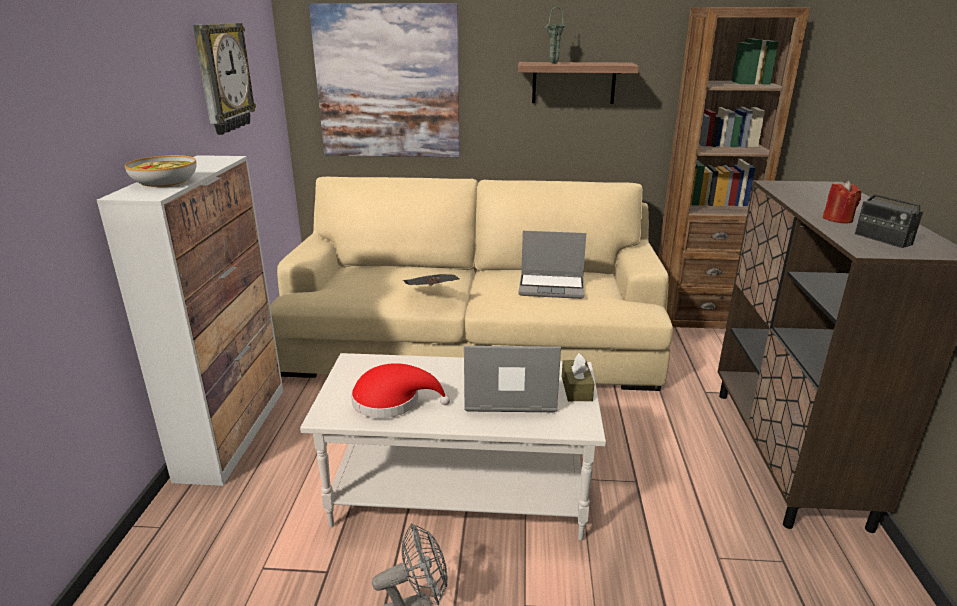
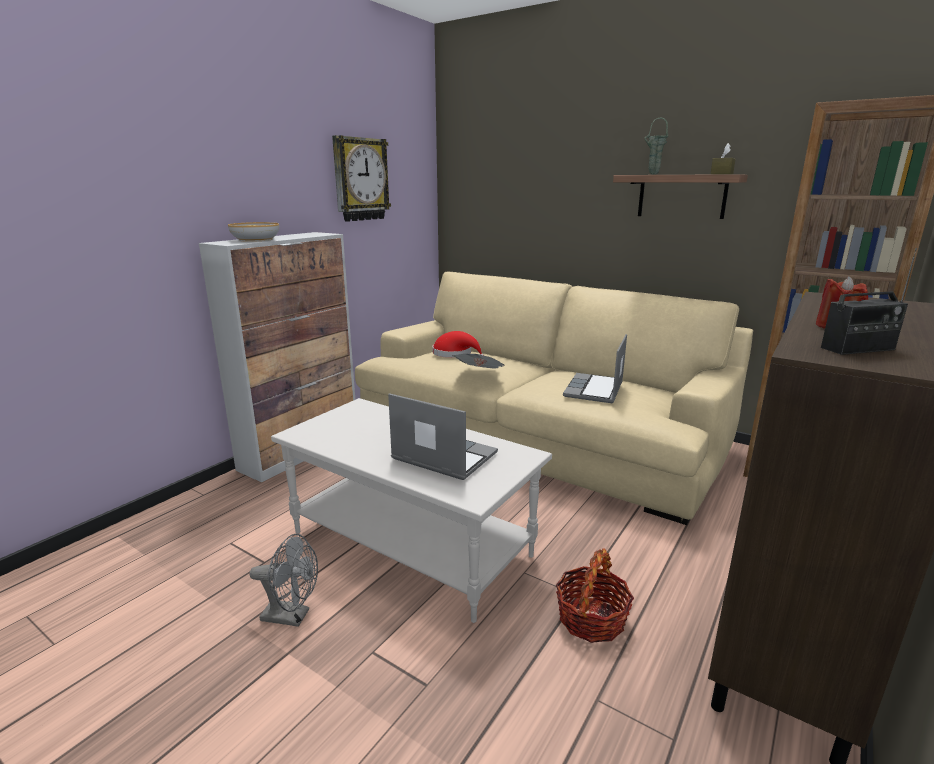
camera: 30 degrees right, 5 degrees down
picture [309,3,460,157] -> none
red hat [351,363,450,418] -> red hat moved to [432,331,483,358]
laptop [518,231,586,299] -> laptop turned 75 degrees clockwise [563,334,627,403]
brown tissue box [562,353,594,401] -> brown tissue box moved to [711,143,736,174]
radio [855,172,924,248] -> radio turned 105 degrees counterclockwise [821,248,917,355]
none -> basket [556,548,634,643]

